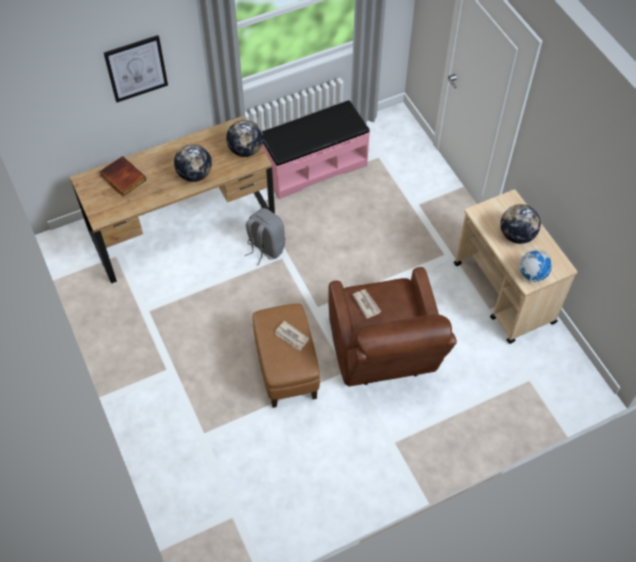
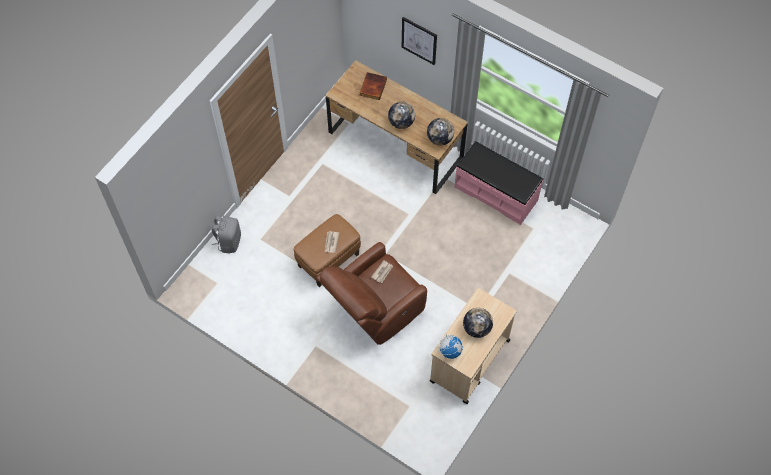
camera: 60 degrees right, 5 degrees up
grey backpack [245,208,285,265] -> grey backpack moved to [212,216,241,253]

